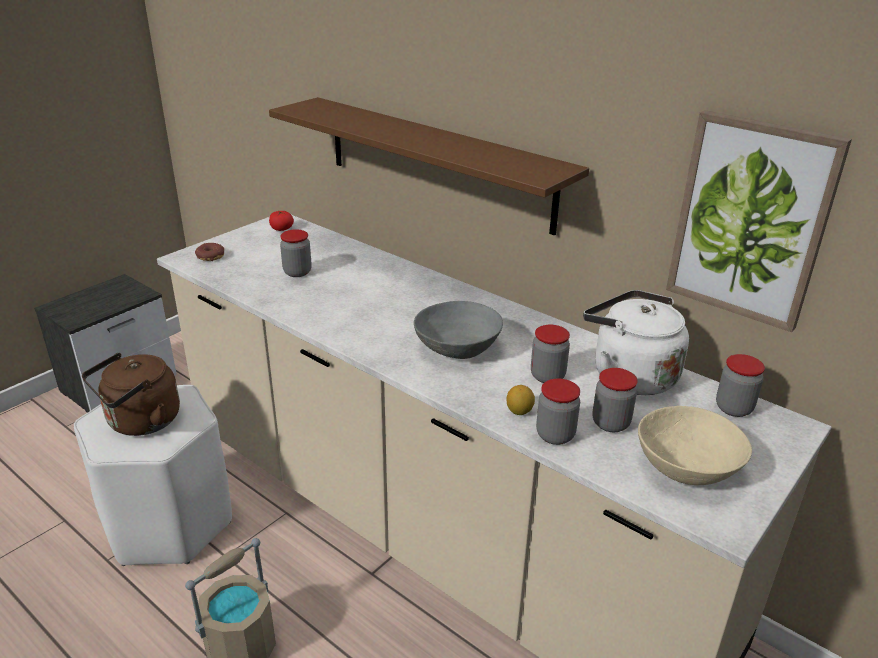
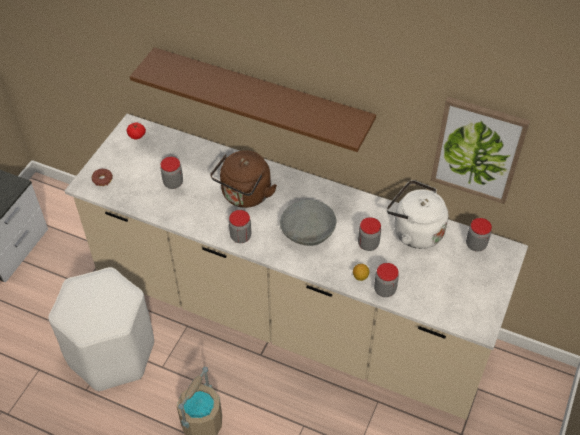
camera: 15 degrees left, 20 degrees up
brown kettle [82,353,180,436] -> brown kettle moved to [210,150,277,208]
jar [593,368,638,432] -> jar moved to [229,210,251,243]
beige bowl [638,406,752,485] -> none

